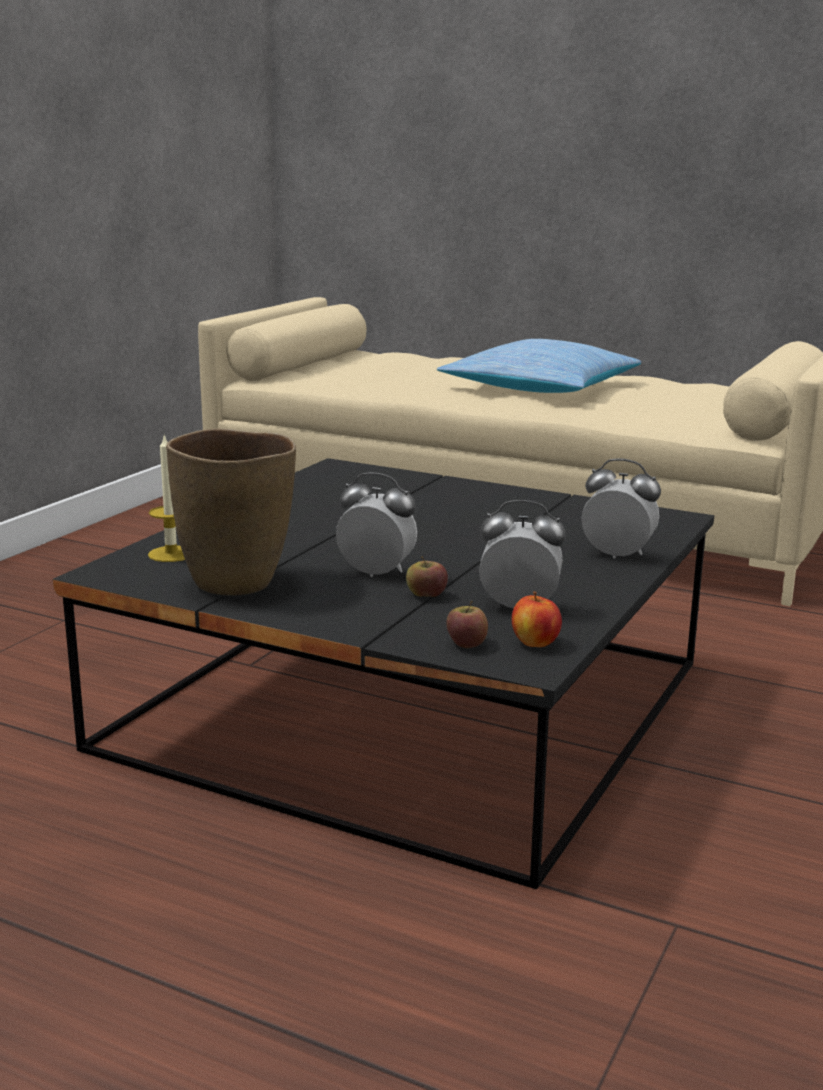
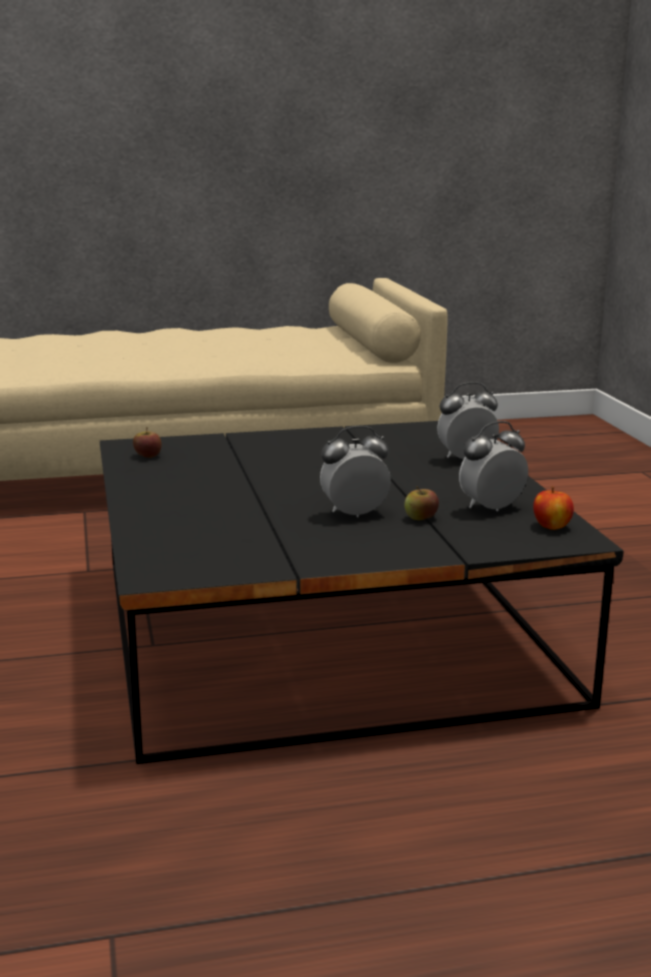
camera: 40 degrees left, 0 degrees up
candle [148,435,185,562] -> none
brown vase [166,429,296,596] -> none
pillow [437,339,641,393] -> none
apple [446,601,488,648] -> apple moved to [133,427,162,458]

